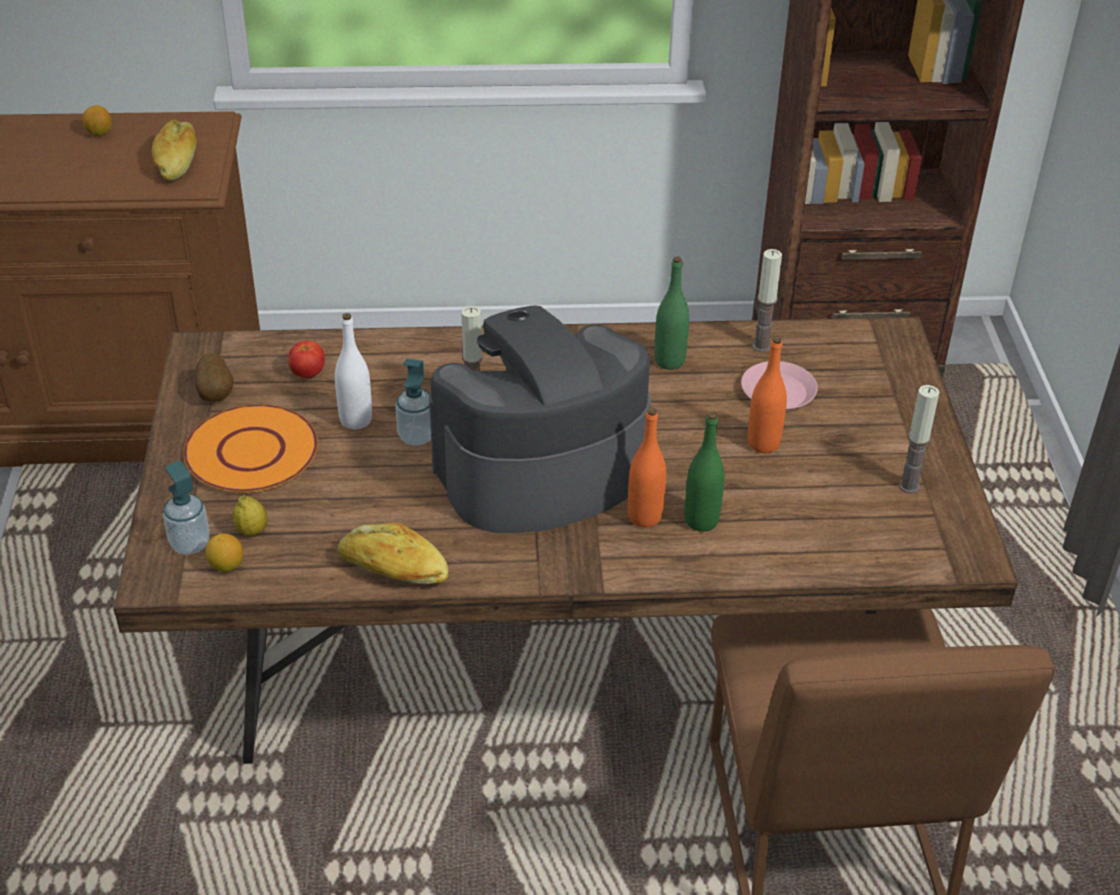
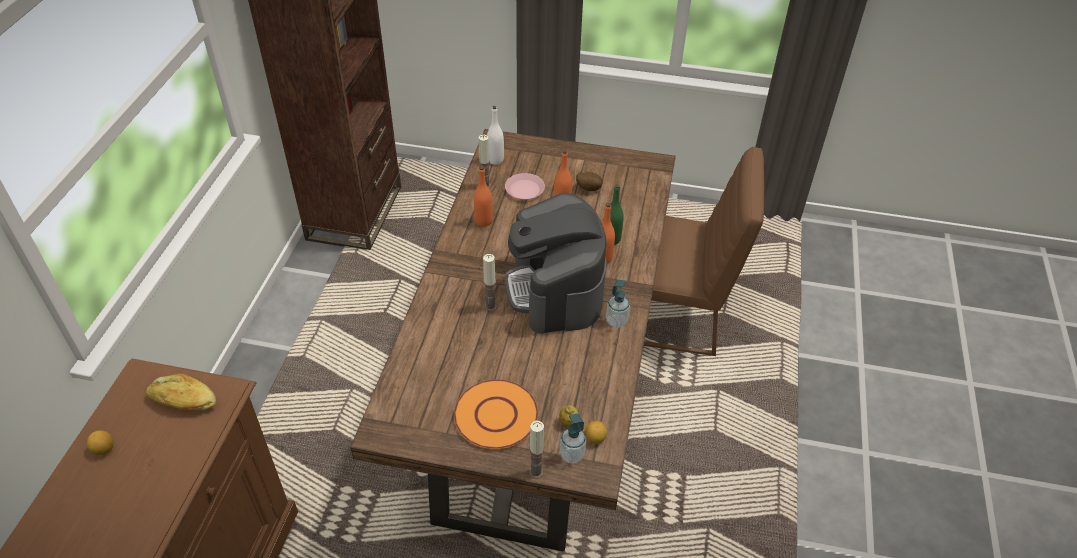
camera: 75 degrees left, 5 degrees up
potato [195,353,234,402] -> potato moved to [576,172,603,191]
tomato [288,340,325,378] -> none
white bottle [335,313,372,430] -> white bottle moved to [487,106,504,165]
bread [338,522,448,584] -> none
soap dispenser [395,359,431,445] -> soap dispenser moved to [606,280,630,328]
green bottle [654,256,689,370] -> orange bottle [474,166,493,227]
candle [898,385,939,493] -> candle moved to [529,421,544,479]

